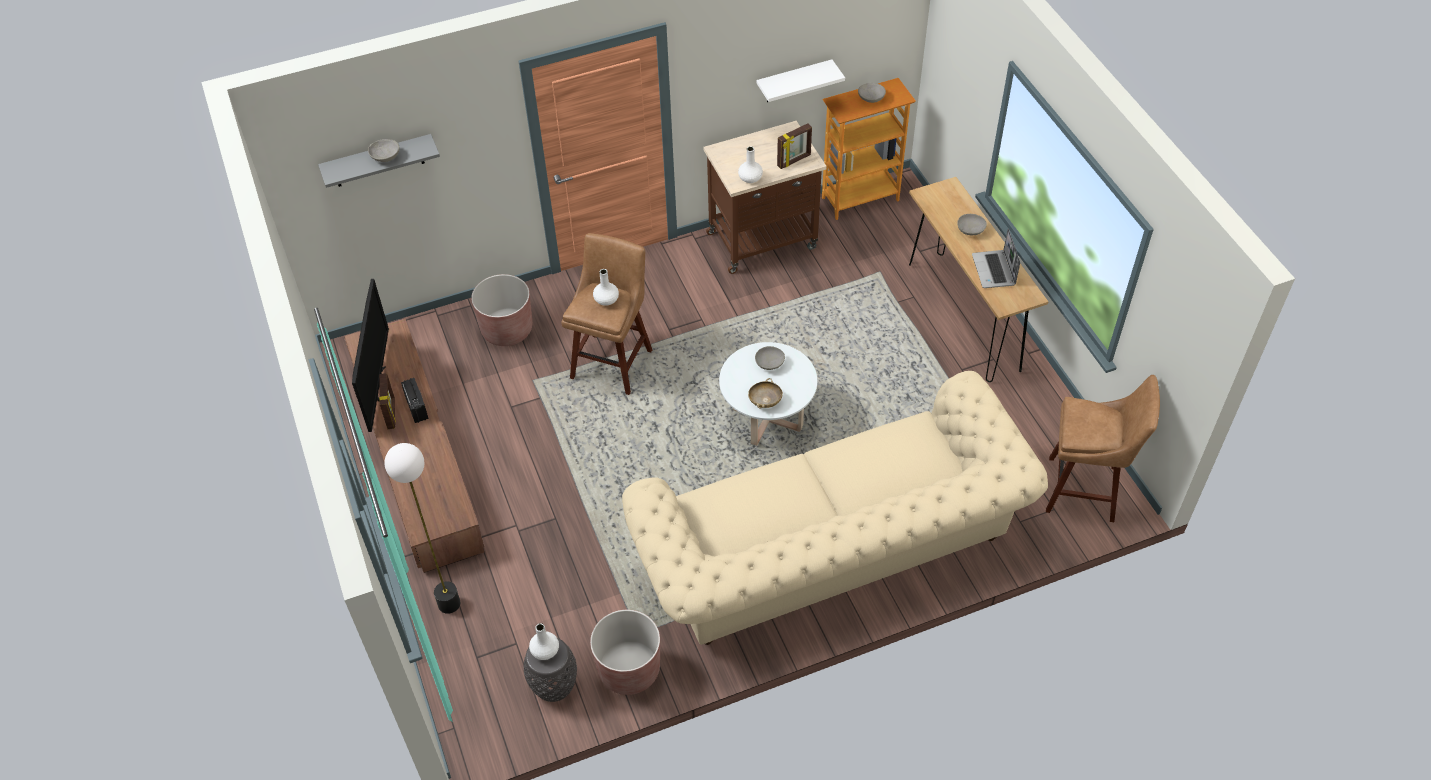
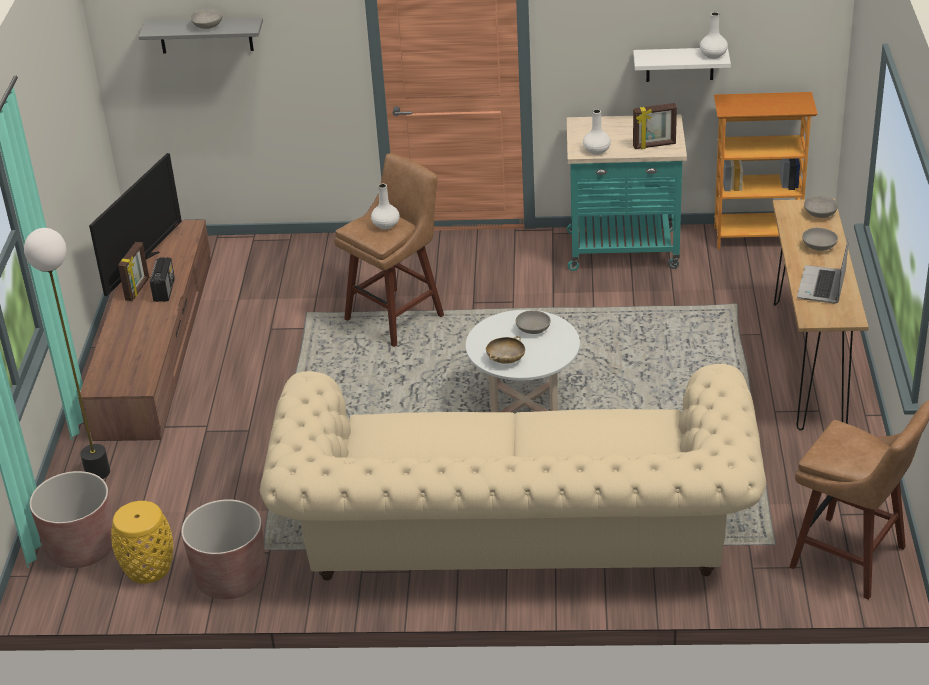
camera: 25 degrees right, 15 degrees down
brown planter [471,274,532,346] -> brown planter moved to [29,471,113,568]
grey stool [524,638,577,702] -> yellow stool [111,501,173,584]
white vase [529,623,559,660] -> white vase moved to [700,12,728,59]
brown cart [703,121,827,274] -> turquoise cart [567,114,687,271]
grey bowl [858,83,886,103] -> grey bowl moved to [804,196,838,218]

